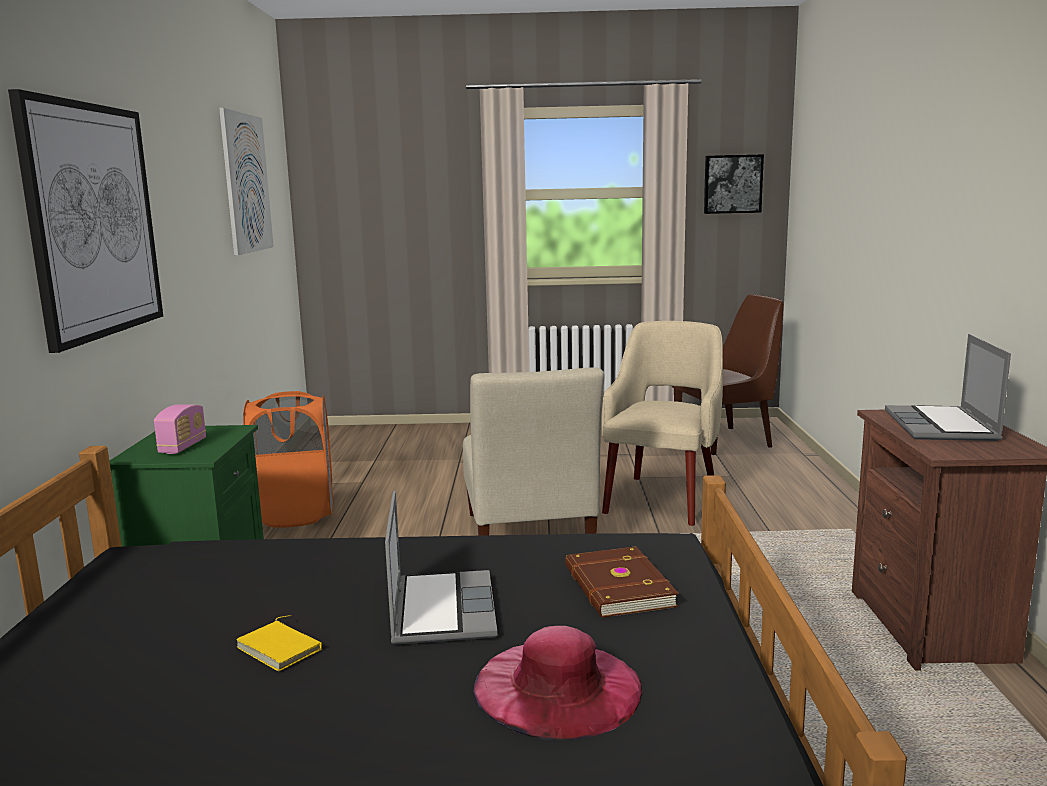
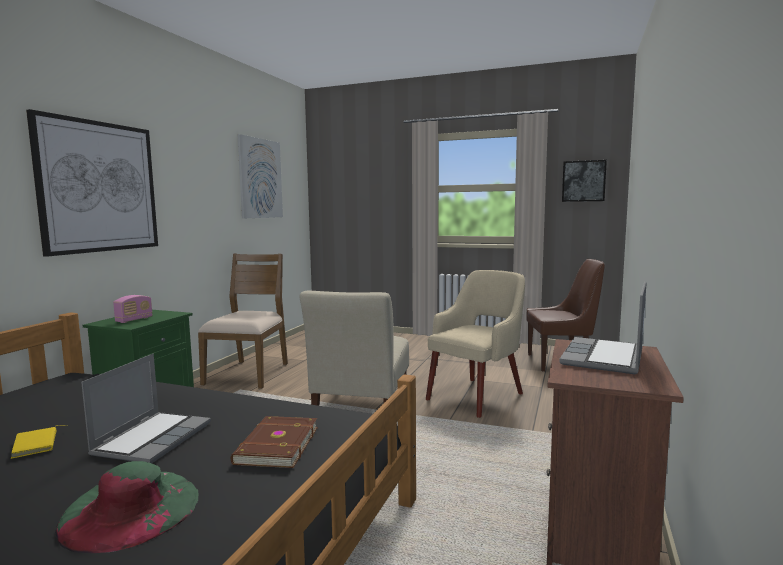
camera: 20 degrees right, 5 degrees down
orange laundry basket [243,391,333,528] -> brown chair [198,254,288,389]
pink hat [473,626,643,741] -> green hat [55,461,199,553]

